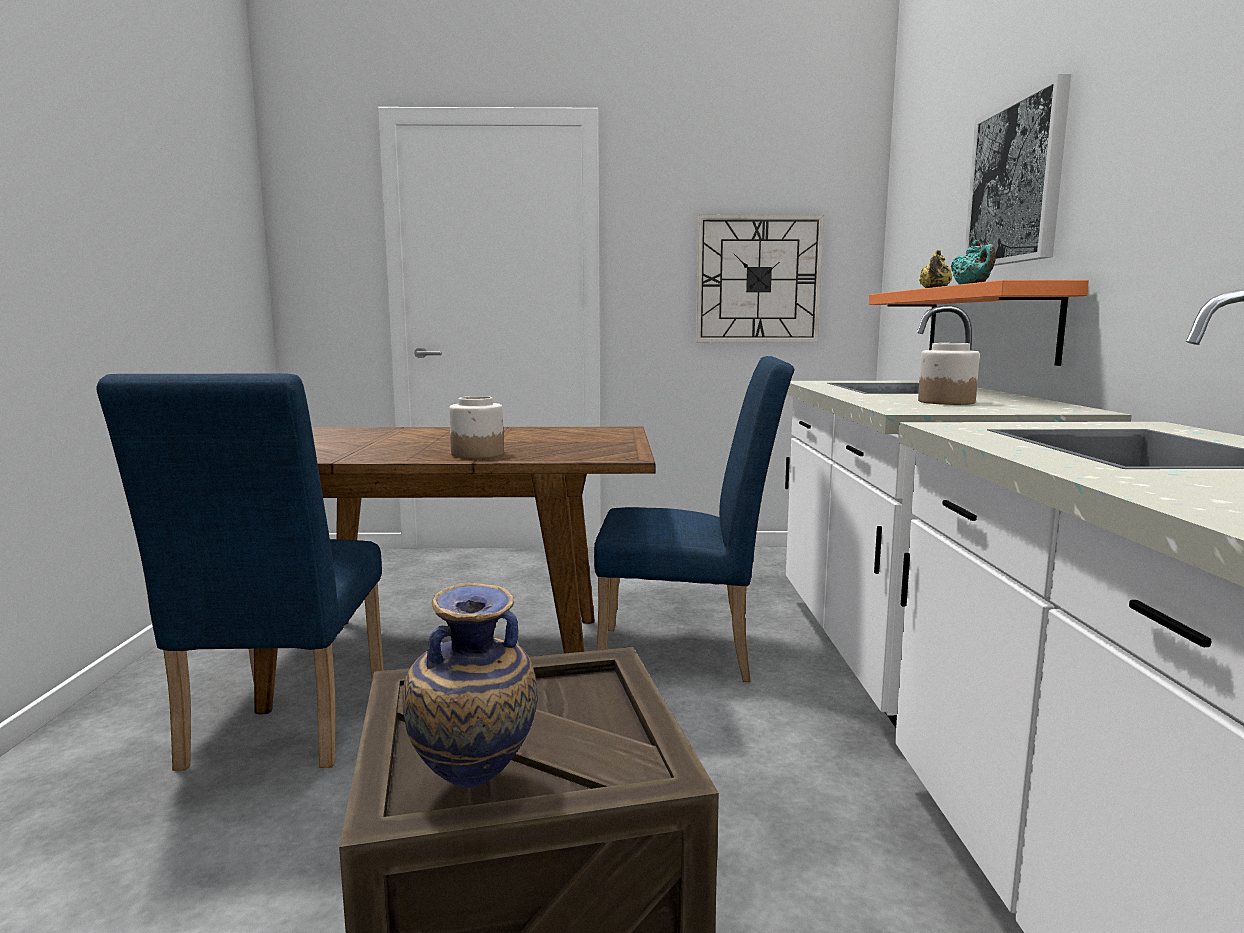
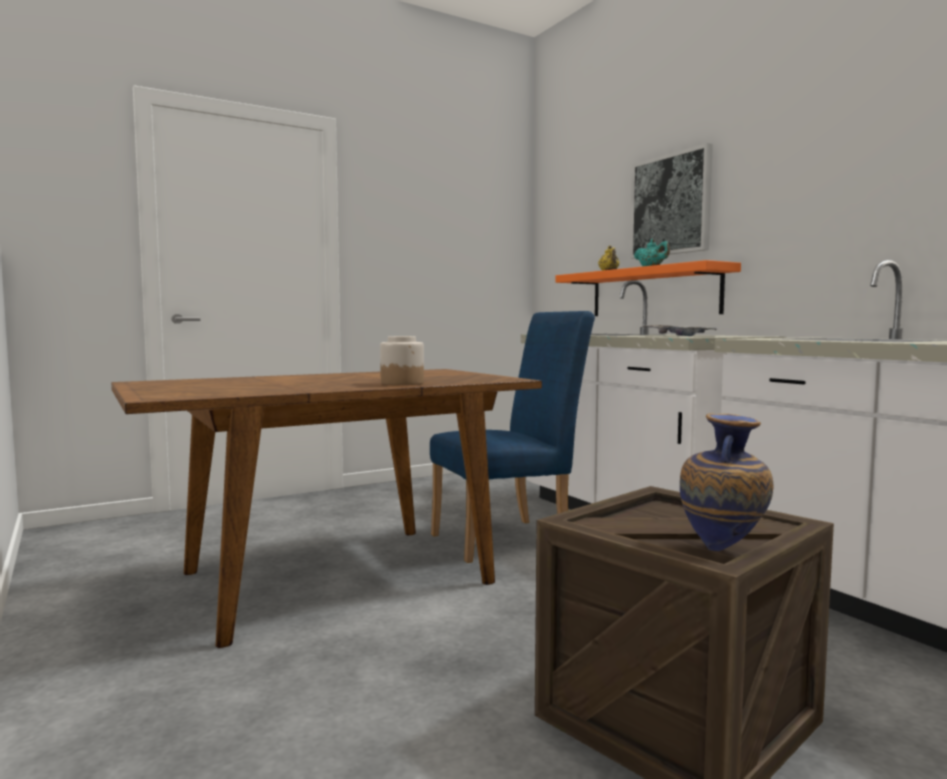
camera: 30 degrees left, 5 degrees down
blue chair [96,373,384,771] -> none
wall clock [696,215,824,342] -> none
jar [918,343,980,405] -> tray [642,325,719,336]

